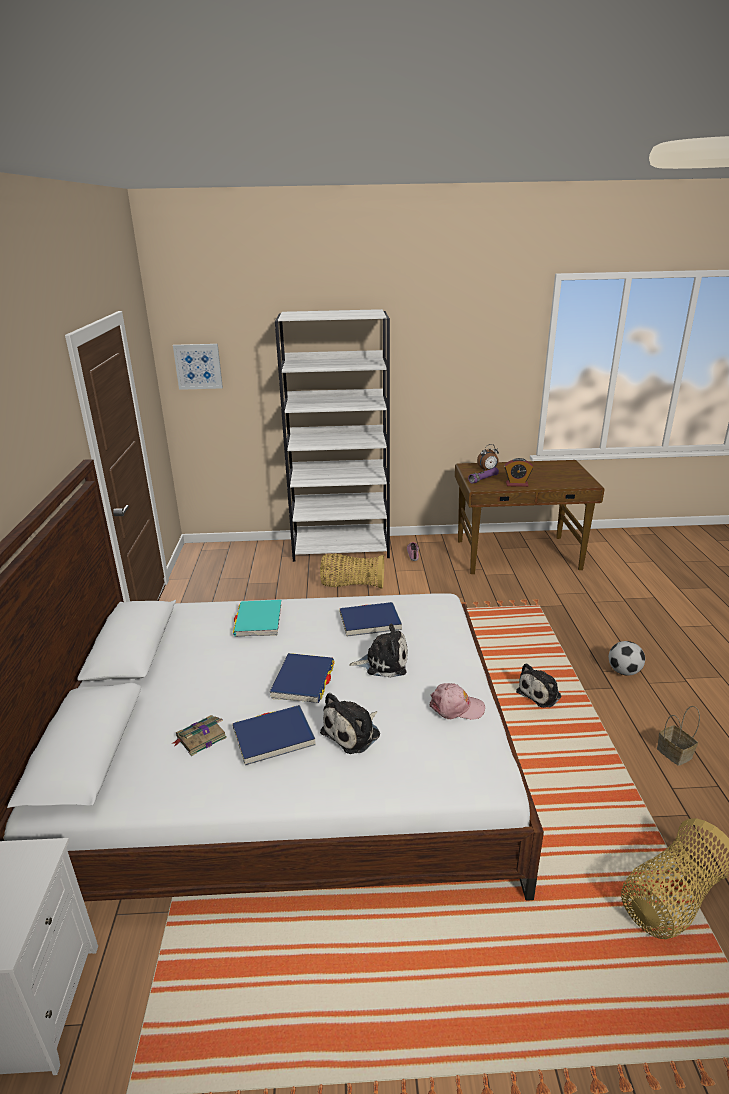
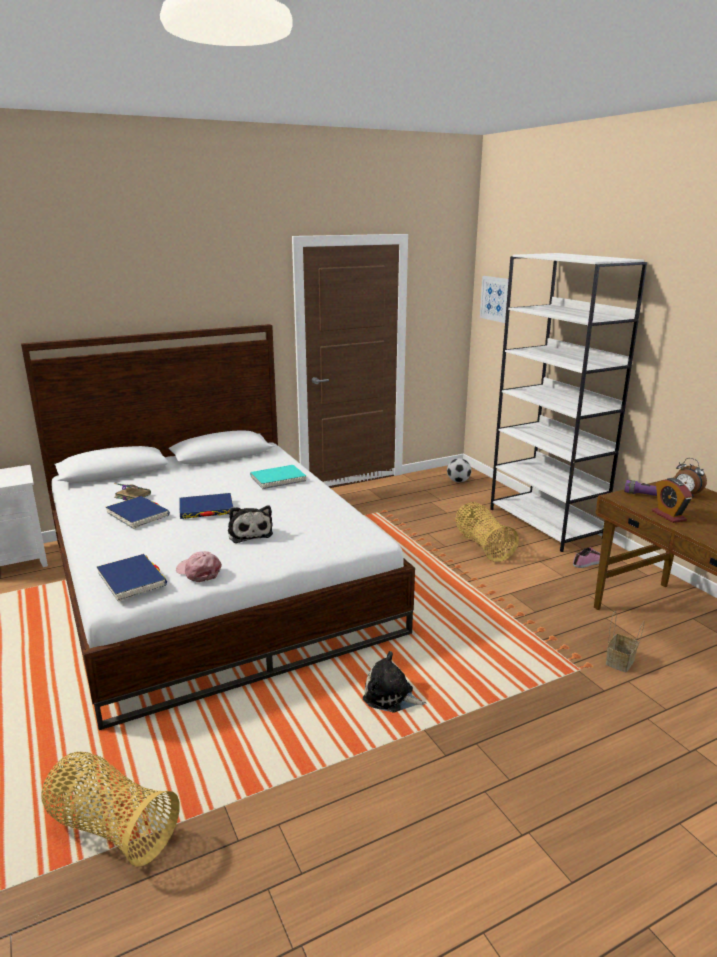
camera: 65 degrees right, 5 degrees down
plush toy [320,693,380,754] -> none
blue book [340,602,402,636] -> blue book moved to [97,554,167,601]
pink cap [430,683,485,719] -> pink cap turned 150 degrees clockwise [176,551,222,582]
football [609,641,645,676] -> football moved to [447,458,471,482]
basket [657,706,700,766] -> basket moved to [606,611,644,673]

